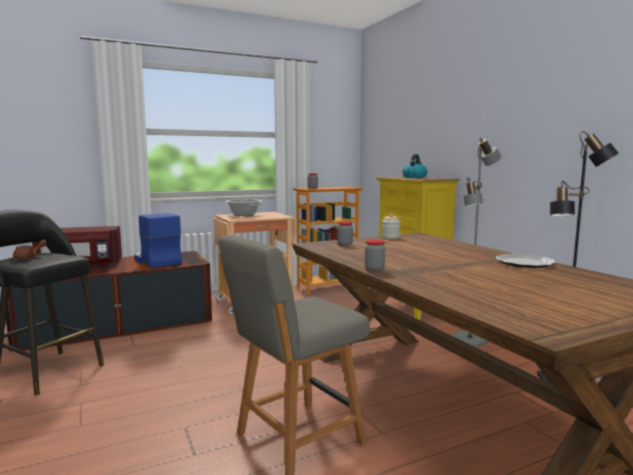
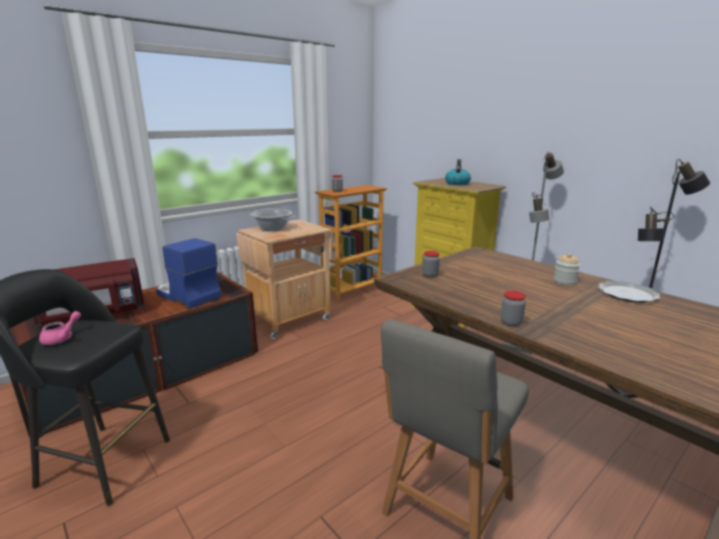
camera: 15 degrees left, 10 degrees up
brown teapot [13,240,47,260] -> pink teapot [39,311,81,345]
jar [382,213,400,239] -> jar moved to [554,254,580,285]

